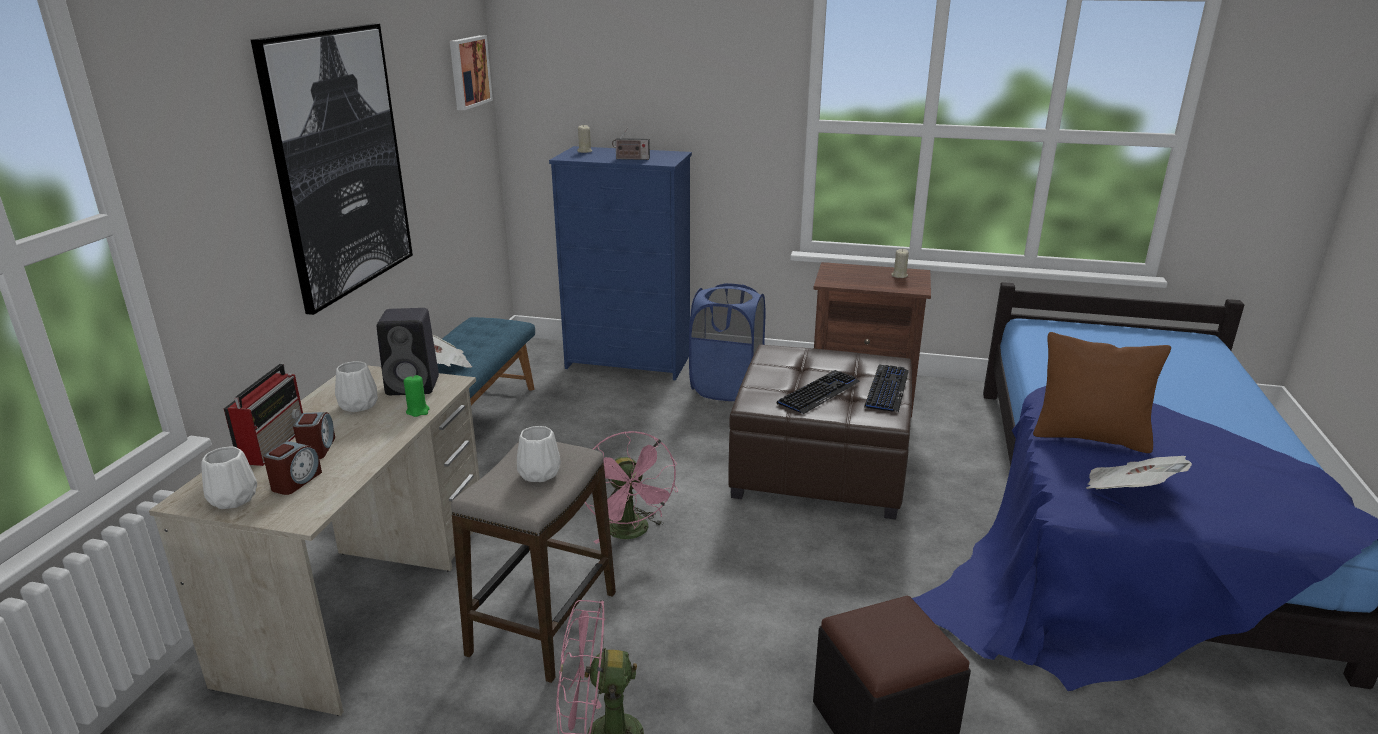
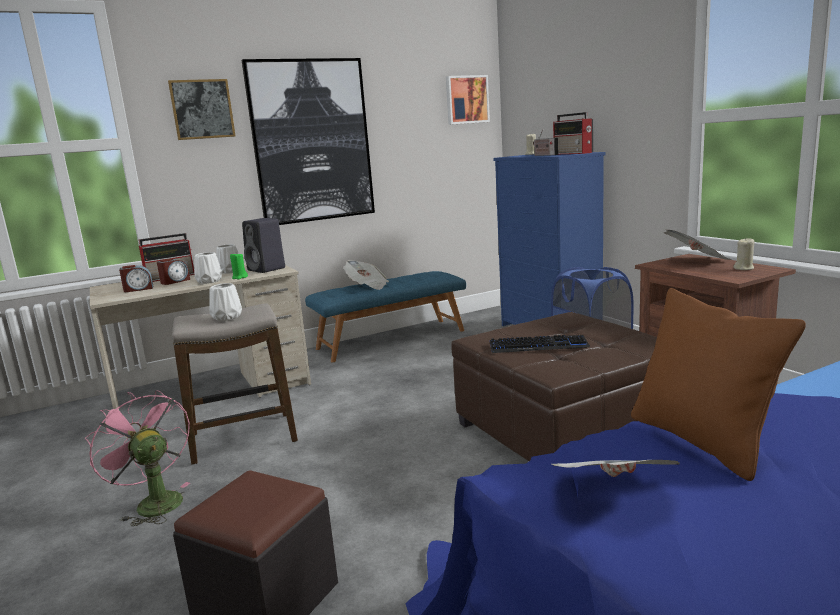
camera: 50 degrees right, 10 degrees down
white vase [201,447,257,509] -> white vase moved to [194,252,222,284]
pink fan [585,431,678,544] -> none
keyboard [864,364,909,412] -> none
none -> picture [168,79,236,140]
none -> radio [553,112,593,154]
none -> newspaper [664,230,732,260]

